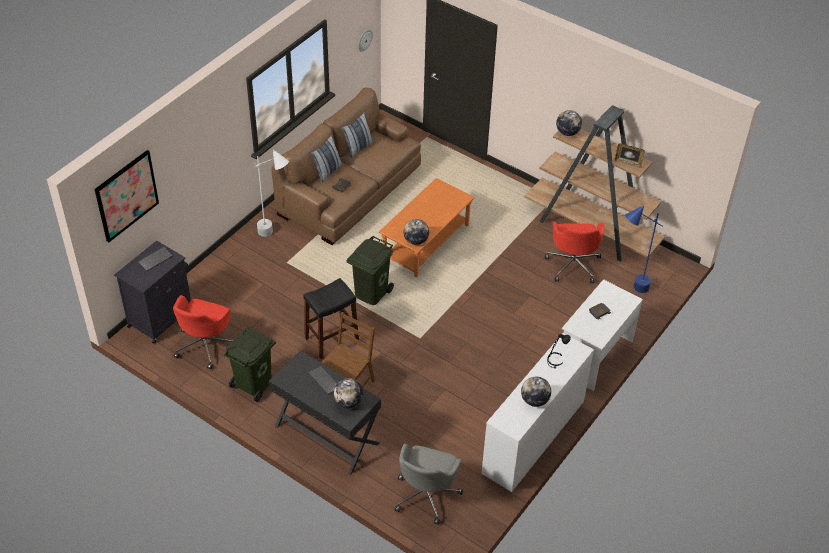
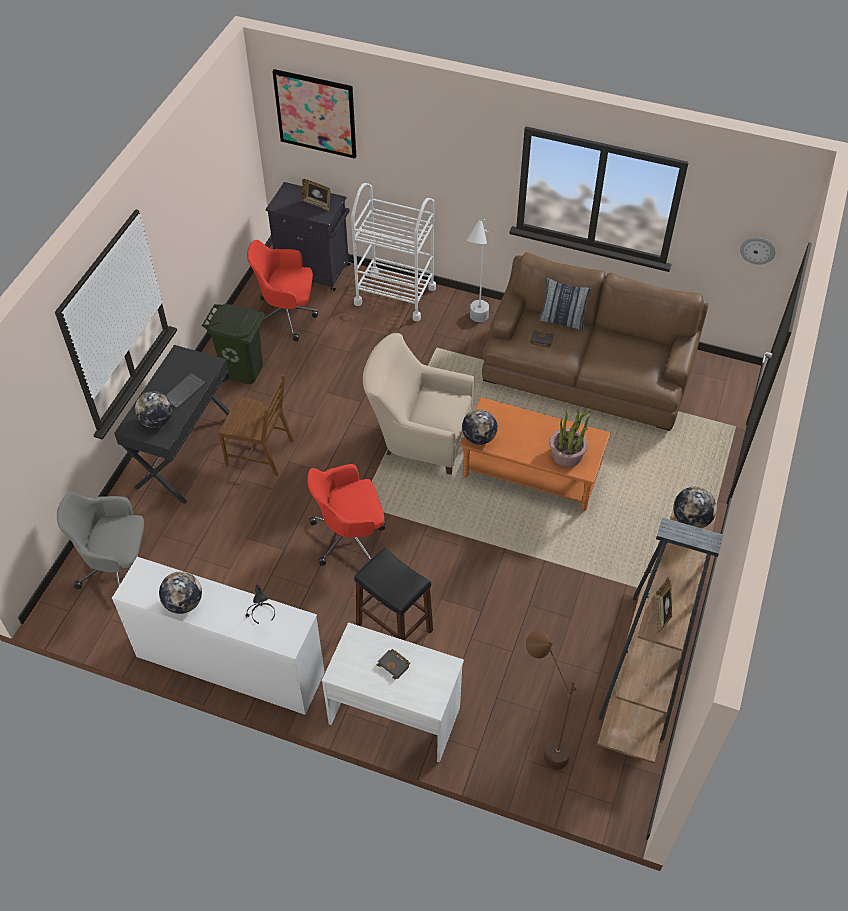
camera: 75 degrees right, 5 degrees up
keyboard [138,247,173,271] -> picture frame [302,179,331,211]
black stool [303,278,359,359] -> black stool moved to [354,548,433,640]
pillow [341,112,374,158] -> none
green trash can [347,236,394,305] -> beige armchair [363,333,475,475]
red office chair [545,222,604,283] -> red office chair moved to [307,464,385,566]
blue floor lamp [625,205,663,293] -> brown floor lamp [526,630,579,770]
none -> white cart [351,183,436,321]
none -> potted plant [549,410,590,467]

